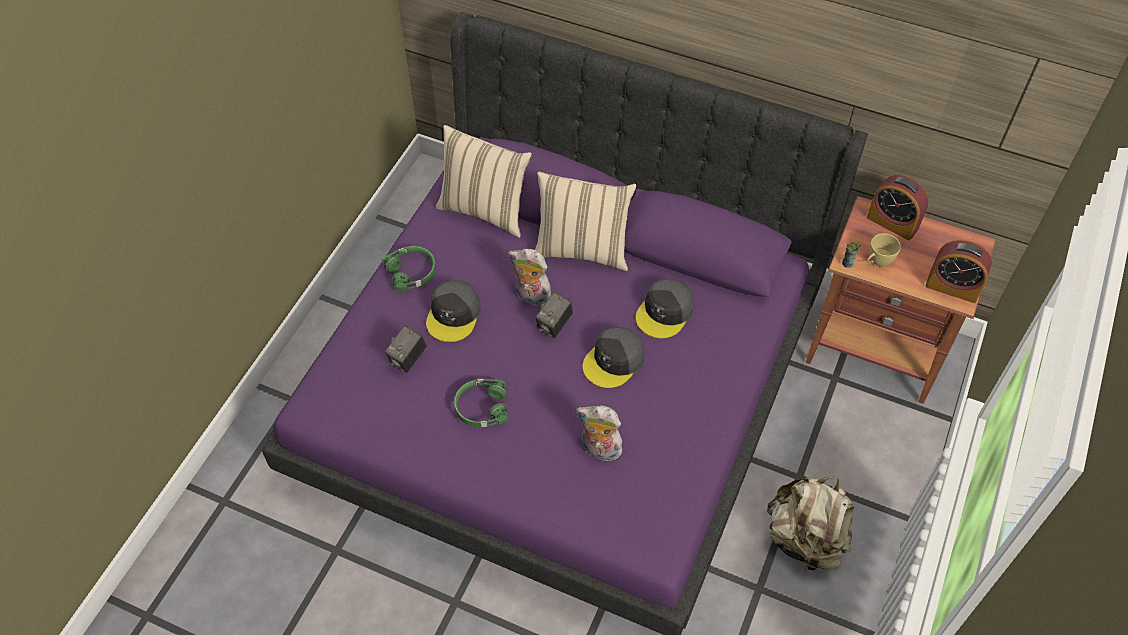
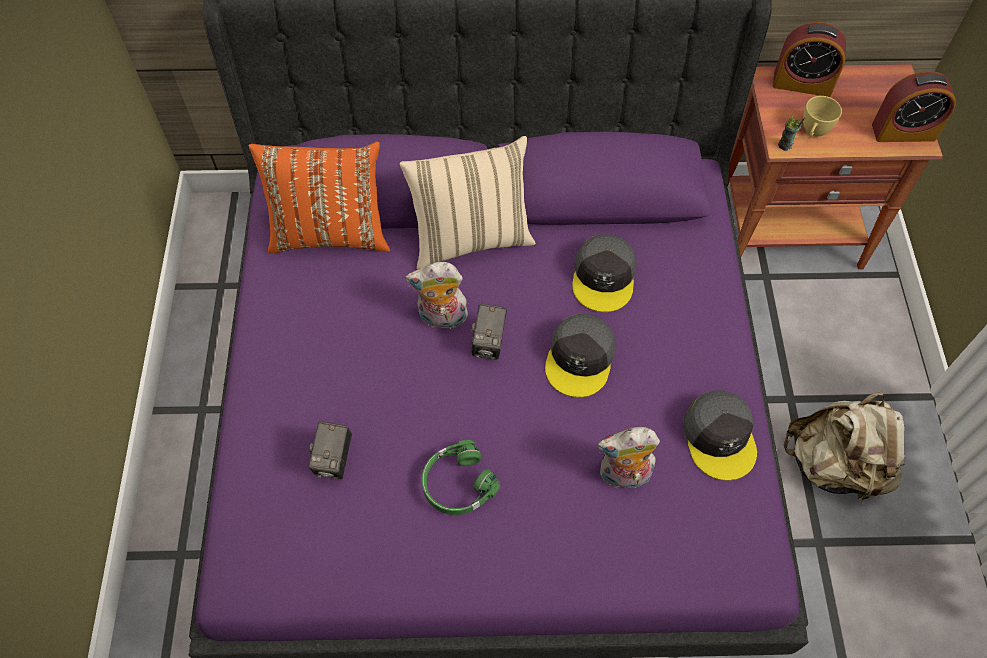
camera: 25 degrees left, 5 degrees up
green headphones [382,246,436,291] -> none
grey cap [426,280,481,342] -> grey cap moved to [683,391,757,480]
beige pillow [436,125,532,238] -> orange pillow [249,142,390,254]

